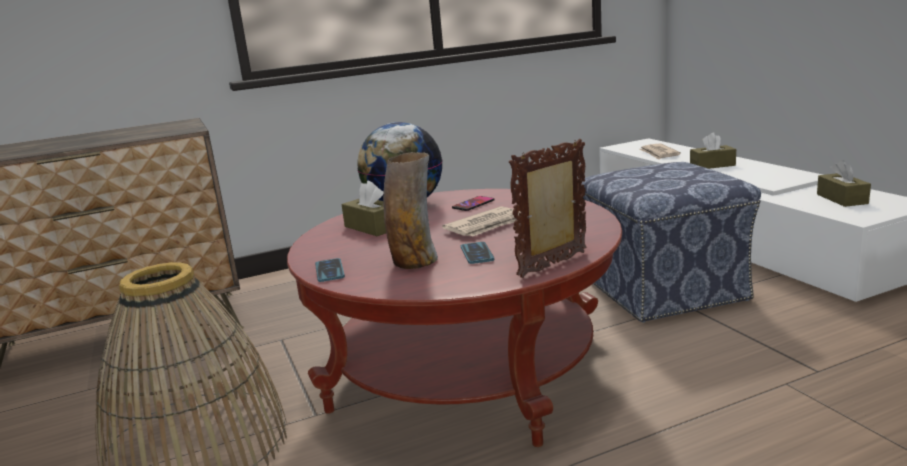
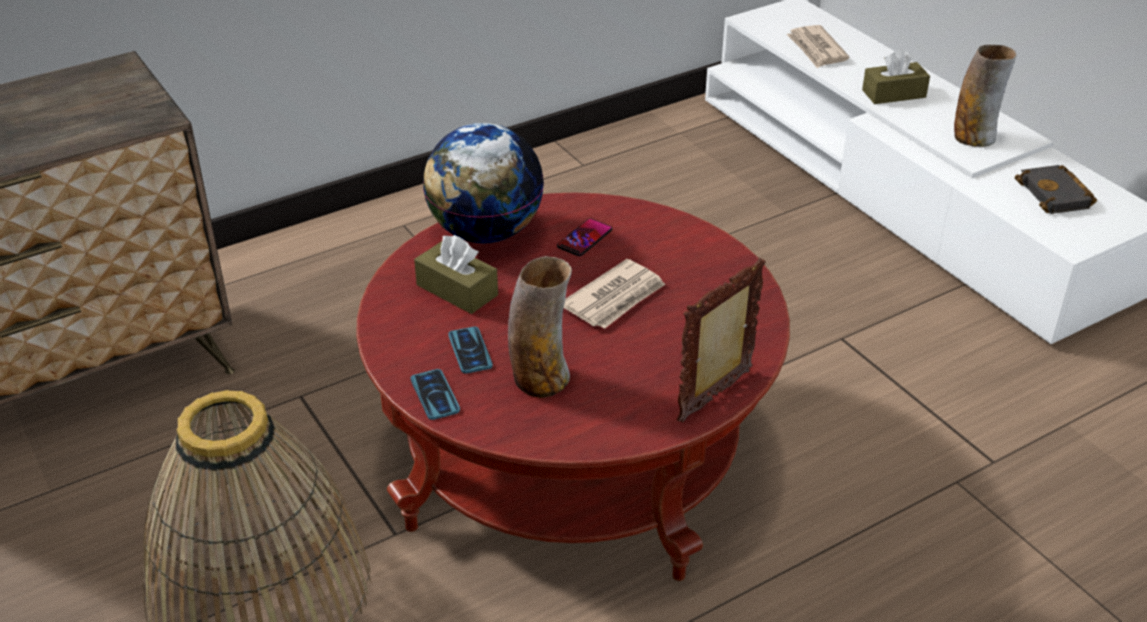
camera: 10 degrees left, 20 degrees up
phone [461,242,494,264] -> phone moved to [448,327,493,374]
ottoman [581,162,761,323] -> none
brown tissue box [817,160,871,207] -> black book [1015,165,1097,214]
none -> vase [954,45,1016,147]

